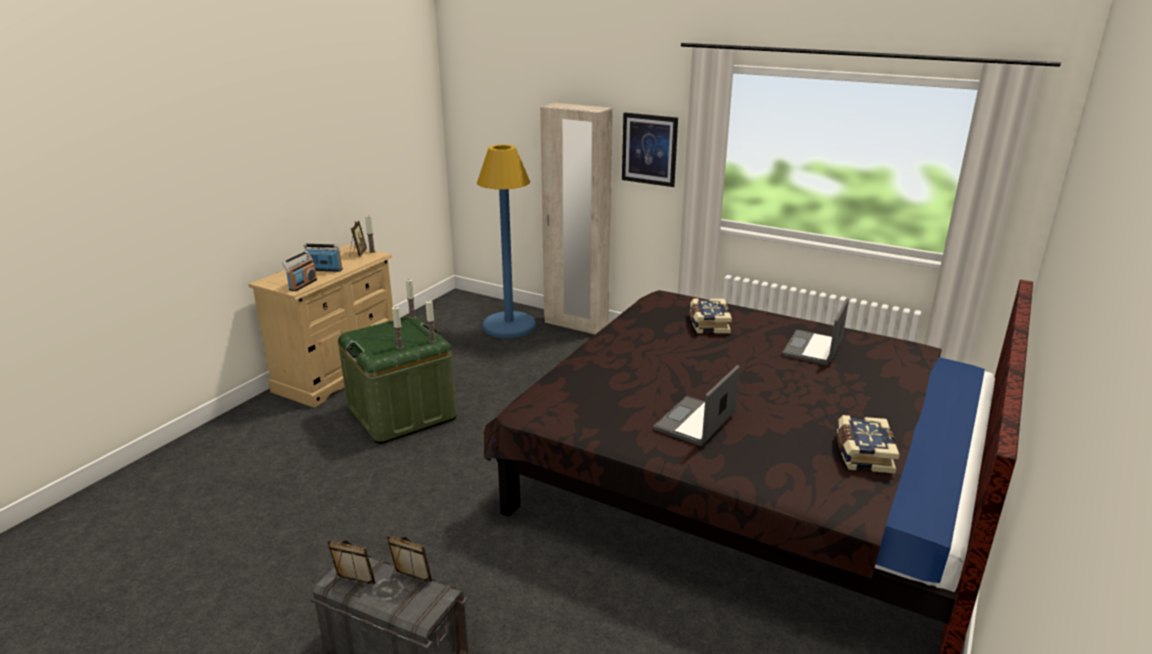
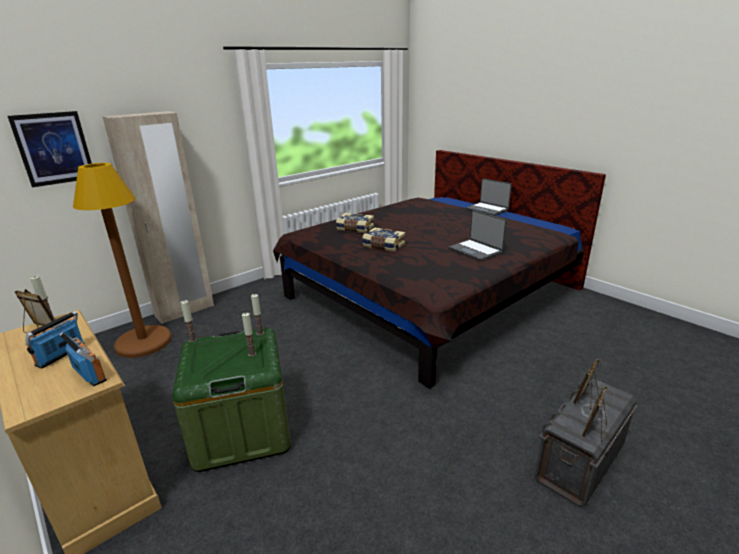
camera: 70 degrees left, 0 degrees up
blue floor lamp [477,145,536,338] -> brown floor lamp [73,163,172,358]
picture [622,112,678,187] -> picture moved to [8,111,92,187]
laptop [782,299,849,365] -> laptop moved to [466,178,512,216]
book [837,415,900,474] -> book moved to [363,227,405,252]

